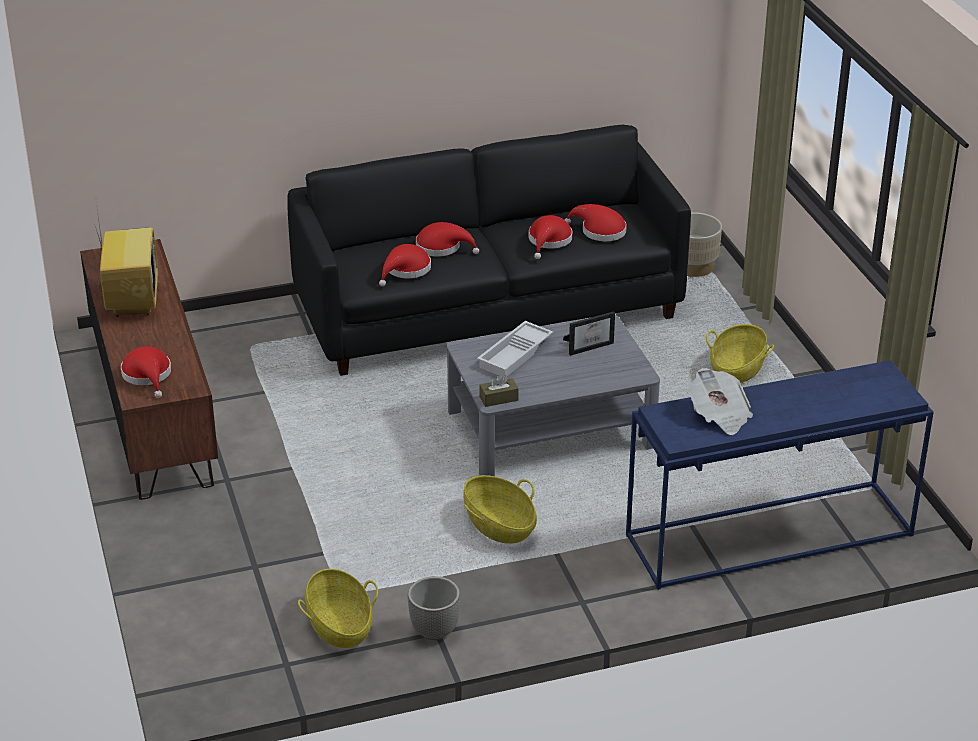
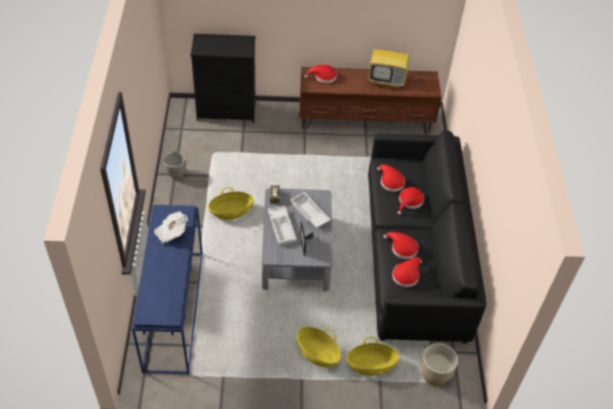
camera: 105 degrees right, 15 degrees up
basket [298,569,378,648] -> basket moved to [347,337,399,376]
none -> black dresser [191,34,256,123]
none -> white tray [268,206,297,246]

